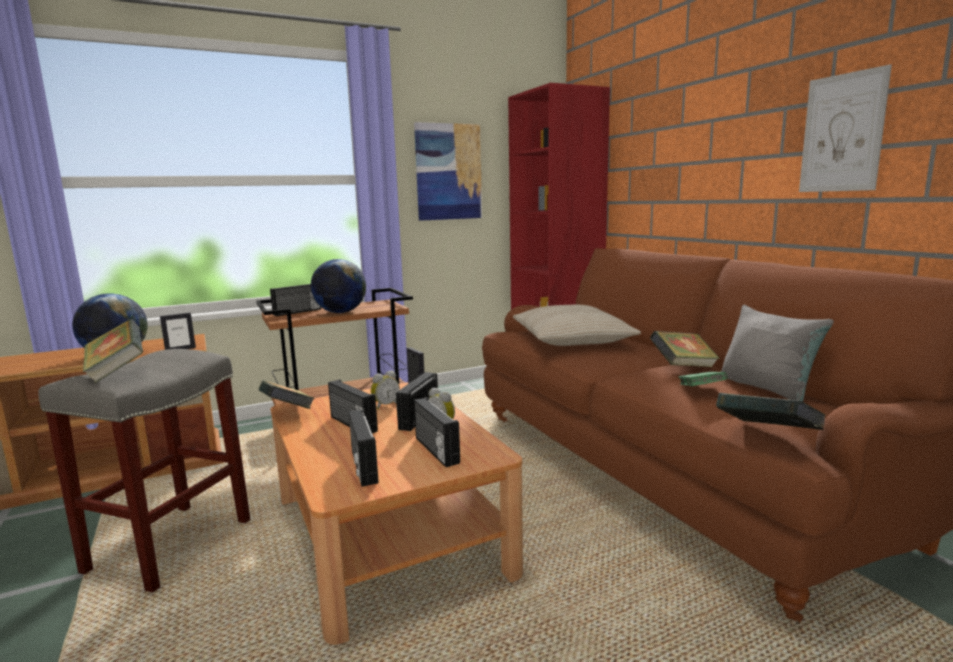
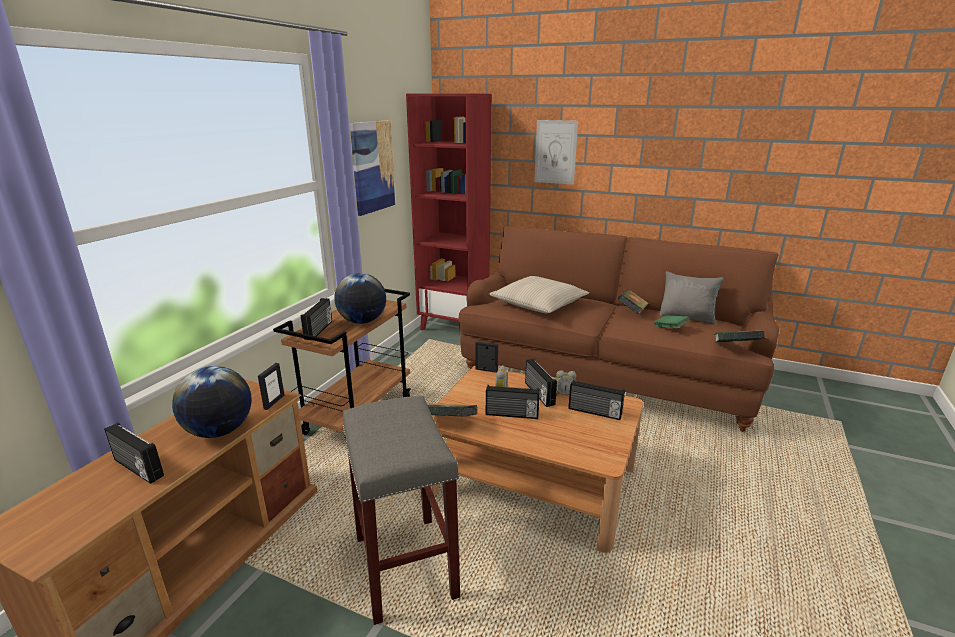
camera: 40 degrees left, 10 degrees up
book [83,319,143,383] -> none
radio [349,410,379,487] -> radio moved to [104,423,164,484]
picture [799,64,892,192] -> picture moved to [534,120,578,185]

